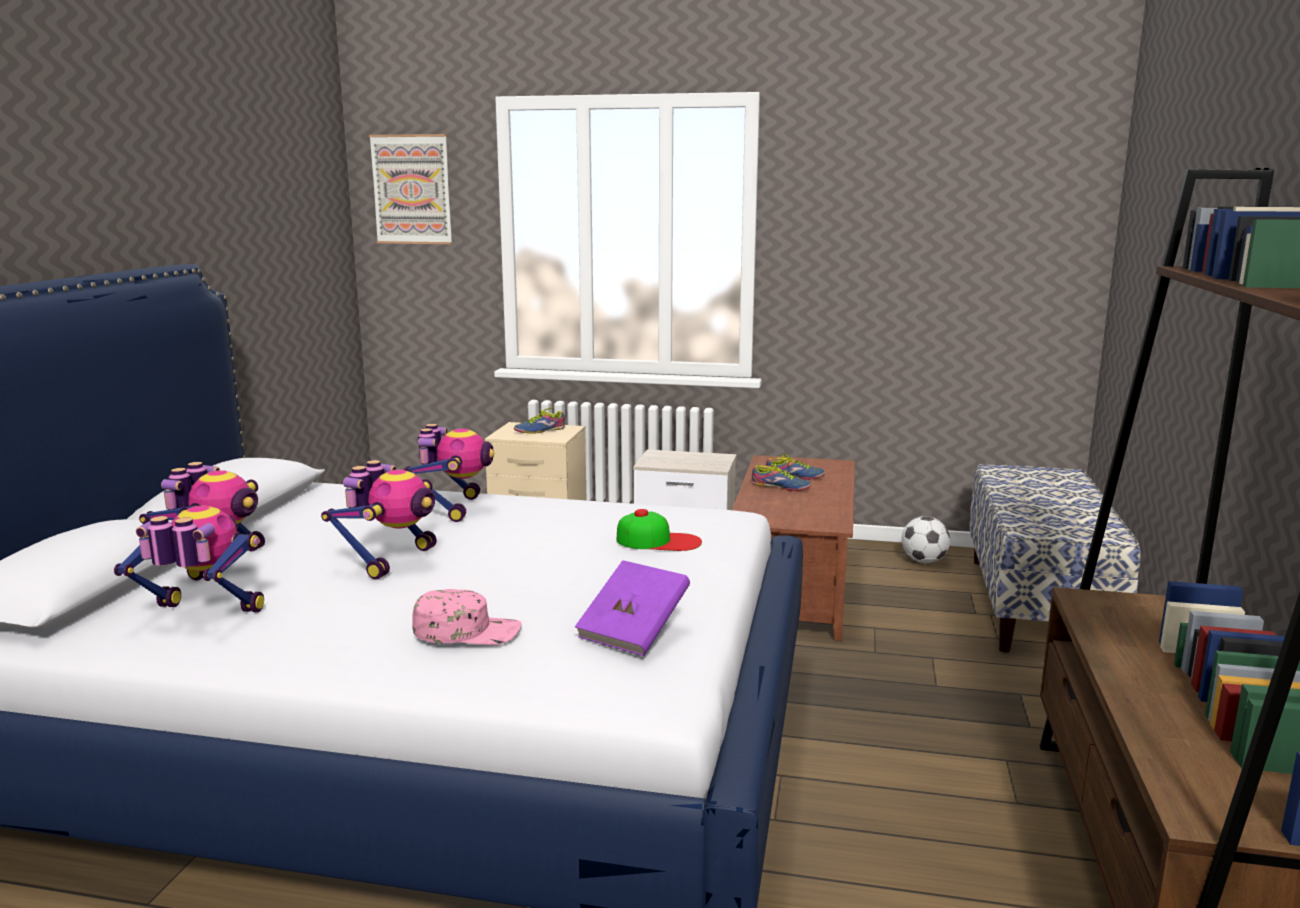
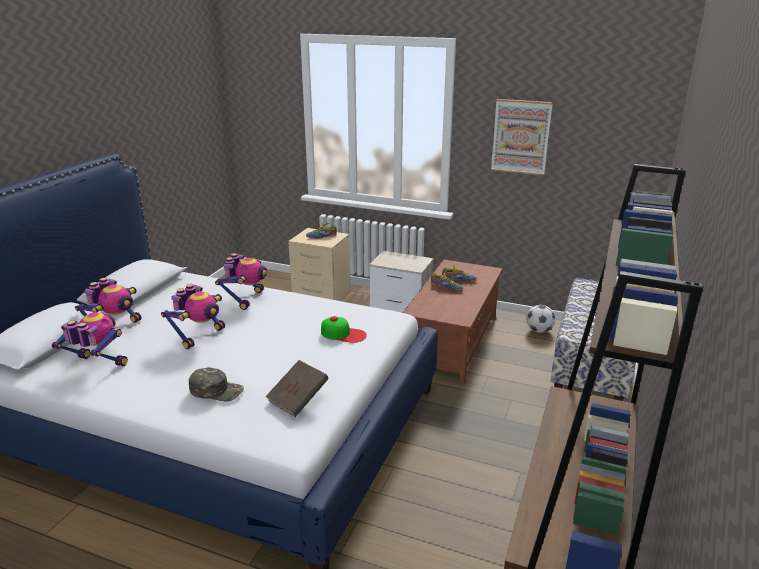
camera: 10 degrees right, 10 degrees up
picture [369,134,453,244] -> picture moved to [491,99,553,176]
pink cap [412,589,522,645] -> green cap [189,367,244,401]
purple book [575,560,690,656] -> brown book [266,360,329,417]

